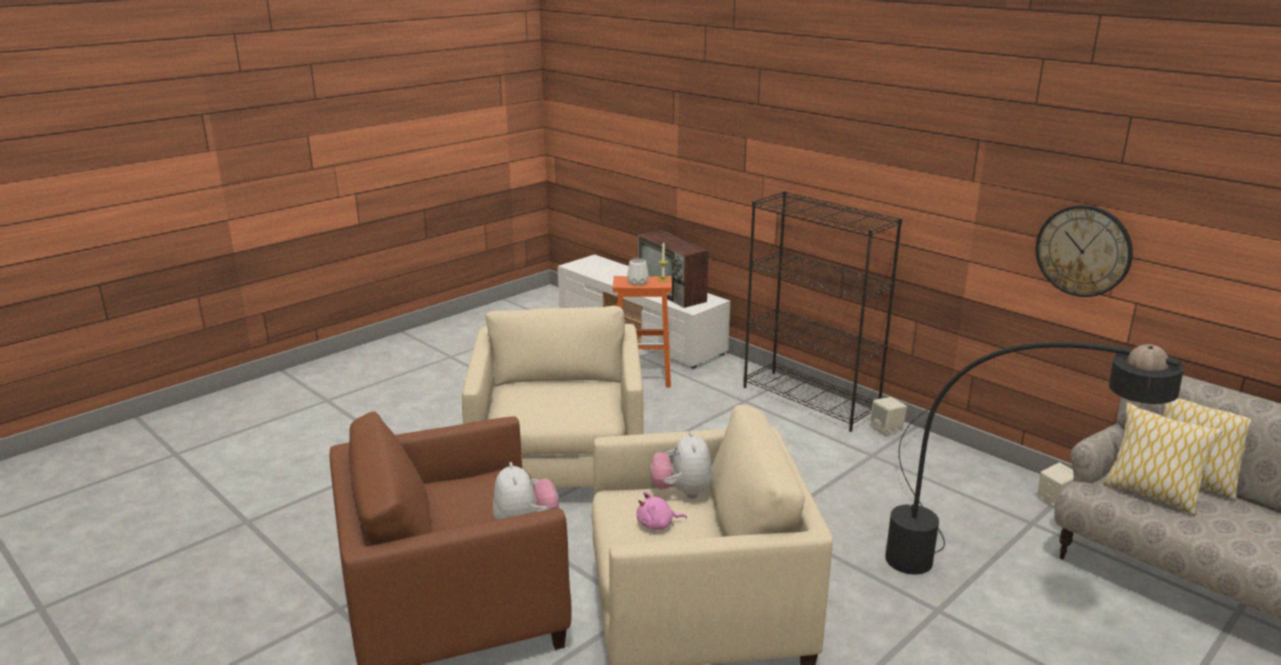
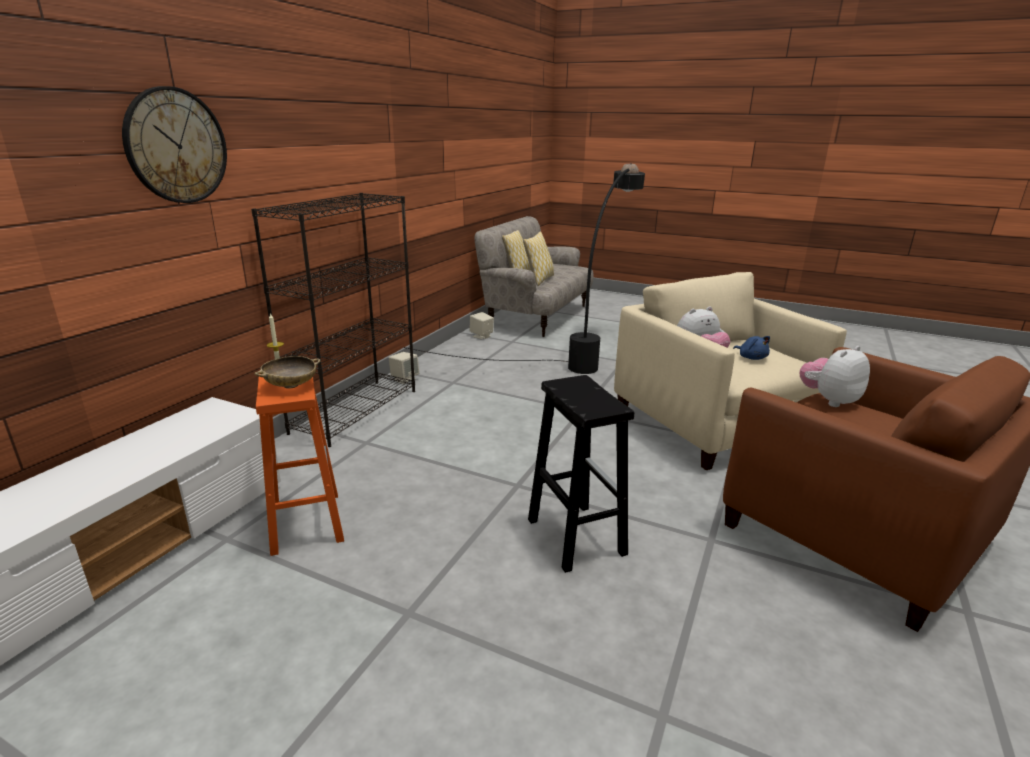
camera: 110 degrees left, 0 degrees up
beige armchair [462,306,644,488] -> black stool [528,375,634,573]
white vase [627,258,649,286] -> beige bowl [254,356,320,389]
pink plush toy [637,492,687,530] -> blue plush toy [733,336,770,360]
television [638,230,709,308] -> none
wall clock [1036,205,1133,297] -> wall clock moved to [122,86,227,203]

